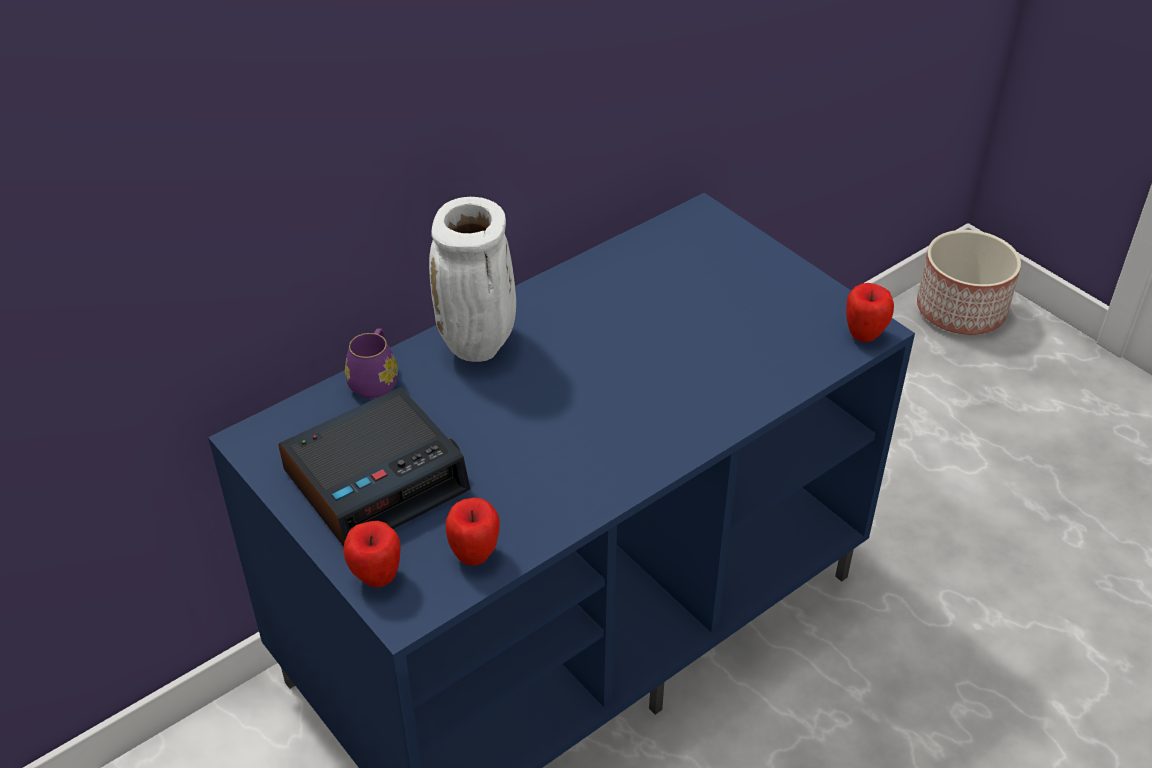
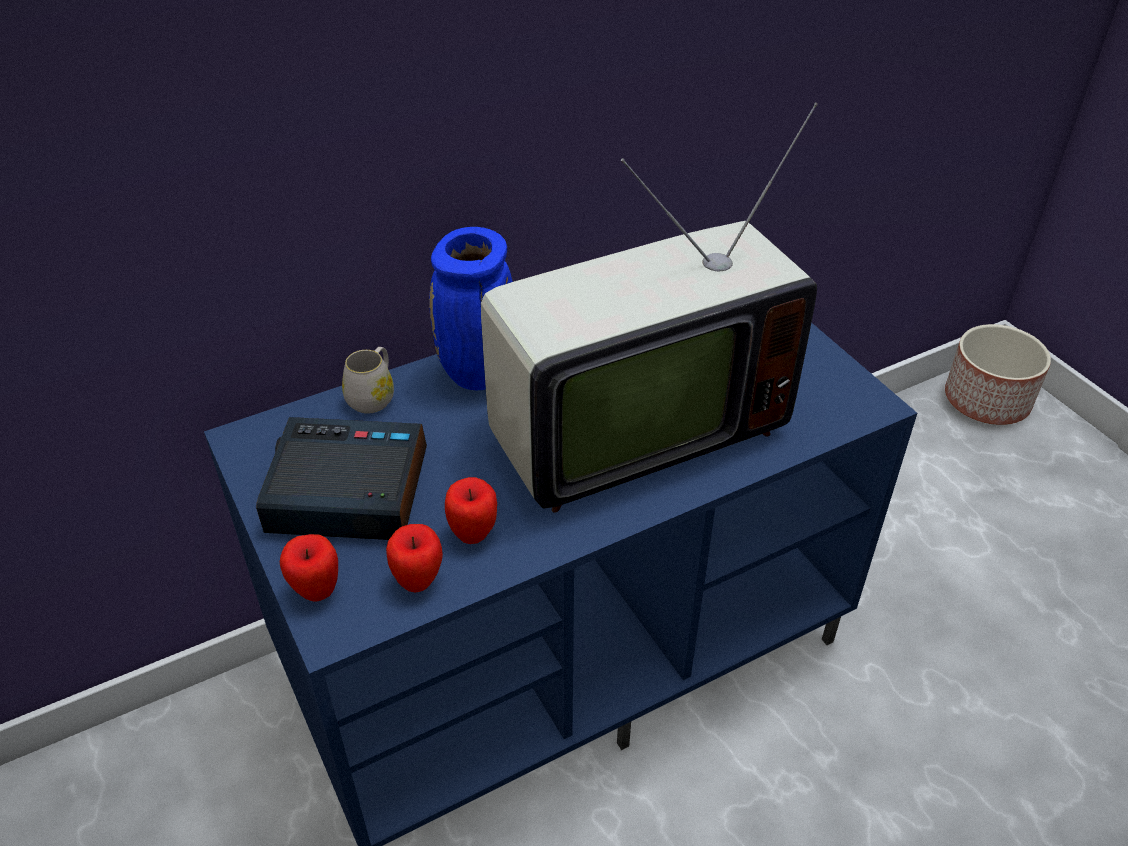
camera: 10 degrees right, 0 degrees up
alarm clock [278,387,470,547] -> alarm clock turned 150 degrees counterclockwise [256,417,427,540]
purple mug [345,328,398,399] -> white mug [342,347,394,413]
white vase [429,197,516,362] -> blue vase [429,227,513,390]
apple [846,283,894,342] -> apple moved to [445,477,497,544]
none -> television [481,102,818,513]

